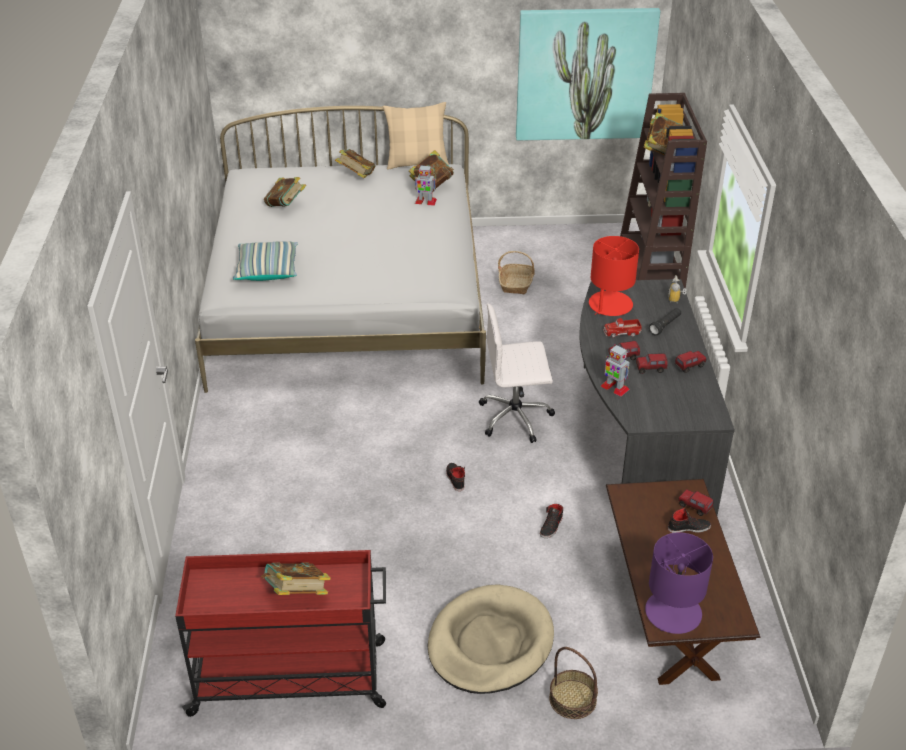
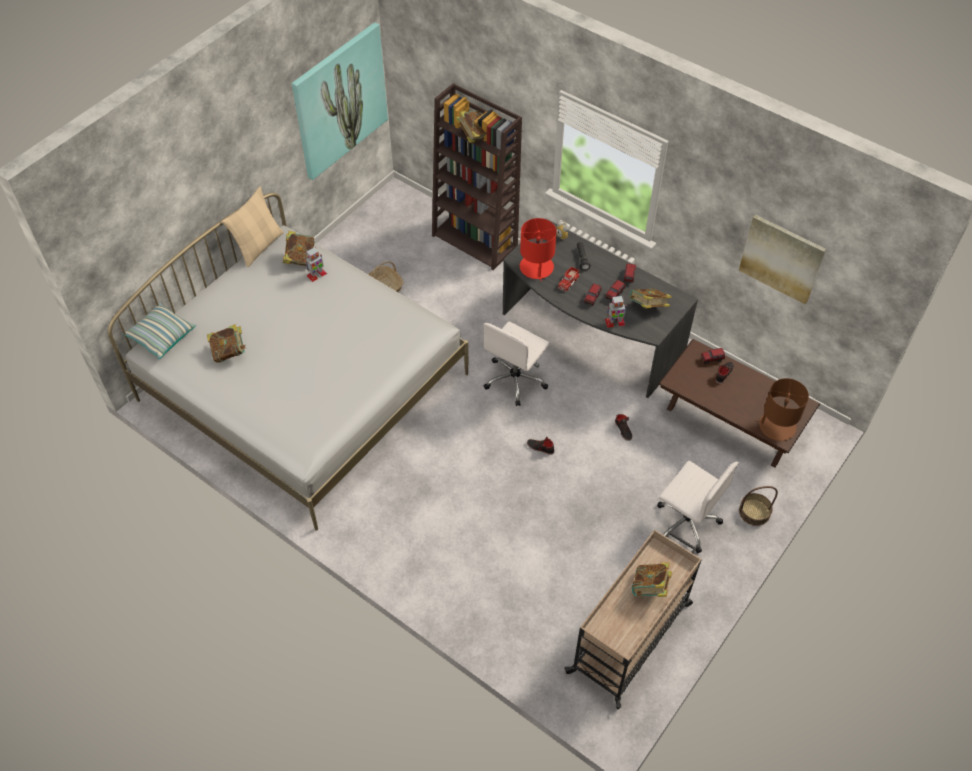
camera: 50 degrees left, 15 degrees up
red cart [175,550,386,717] -> beige cart [564,529,702,709]
pillow [233,241,298,281] -> pillow moved to [122,303,196,359]
book [335,149,376,178] -> book moved to [629,288,672,308]
beige dog bed [427,584,554,694] -> white office chair [657,461,739,553]
purple table lamp [645,532,713,634] -> brown table lamp [754,378,809,441]
none -> picture [739,215,826,304]

